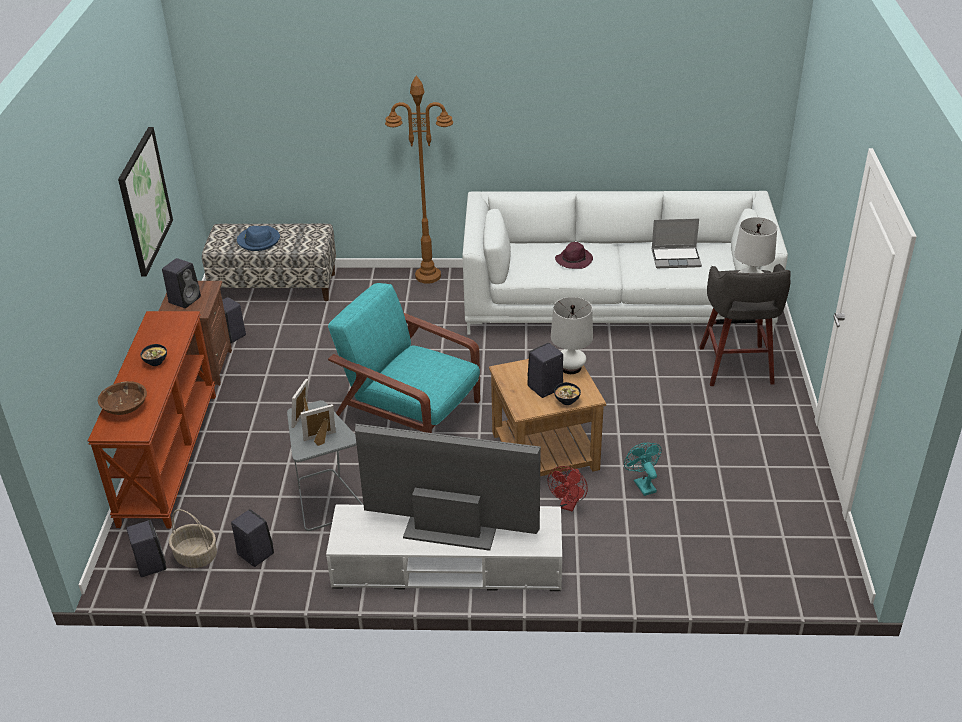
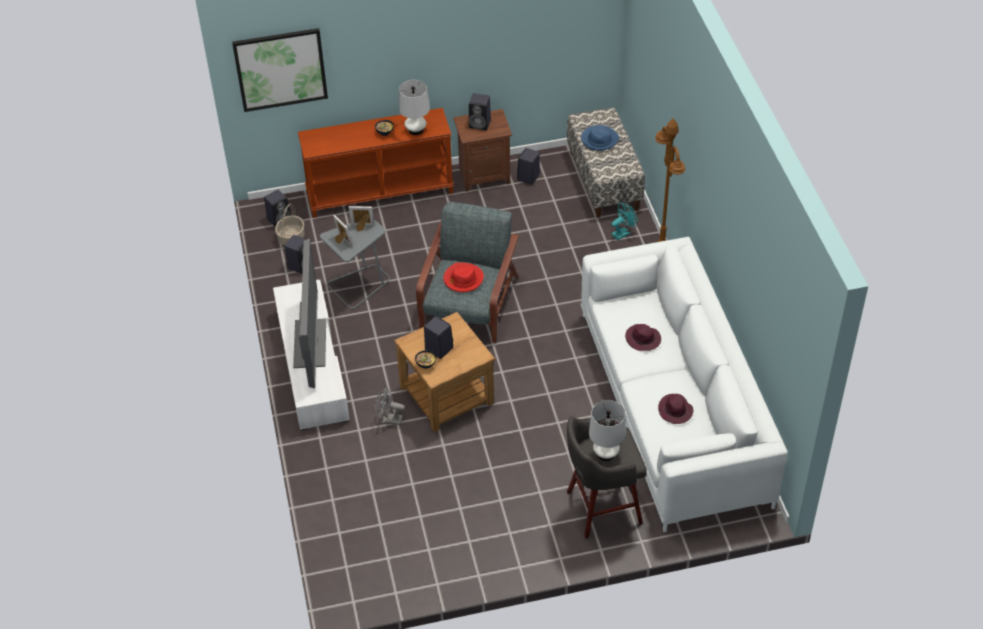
camera: 75 degrees right, 10 degrees up
brown bowl [98,381,147,415] -> none
picture [118,127,173,276] -> picture moved to [232,28,328,112]
turquoise armchair [328,283,480,433] -> grey armchair [416,202,519,343]
red fan [548,466,588,512] -> grey fan [375,388,405,425]
white table lamp [551,297,593,374] -> white table lamp moved to [399,80,430,135]
turquoise fan [624,443,662,496] -> turquoise fan moved to [611,202,638,240]
laptop [652,218,702,268] -> purple hat [658,394,693,424]
none -> red hat [443,262,484,292]

